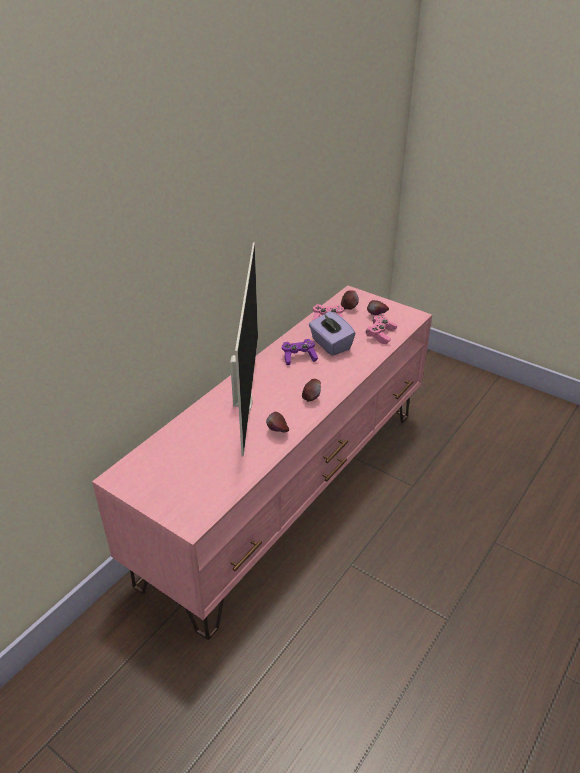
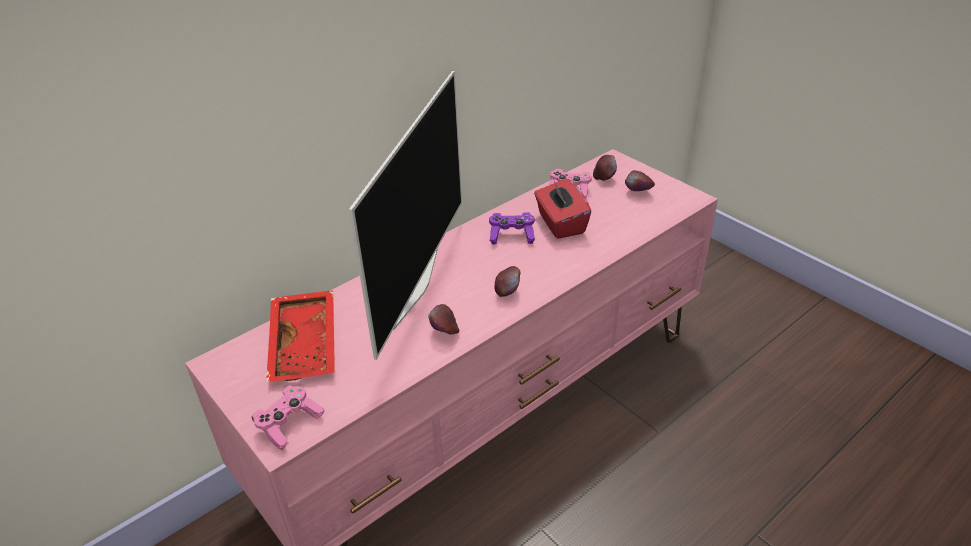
camera: 15 degrees right, 0 degrees up
purple tissue box [309,311,356,356] -> red tissue box [534,177,591,239]
pink game controller [366,316,397,344] -> pink game controller moved to [252,386,324,450]
none -> red tray [266,290,335,382]

